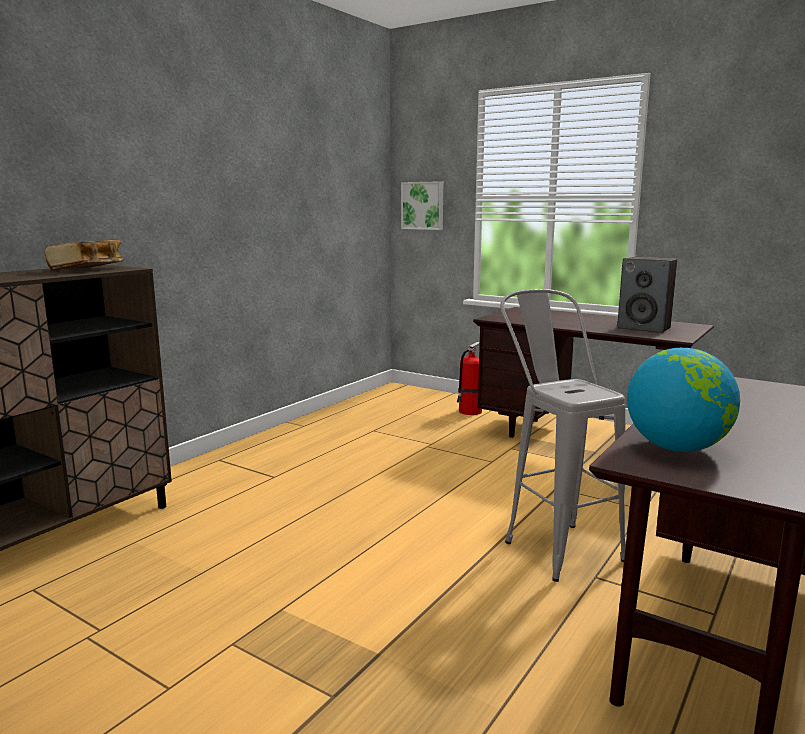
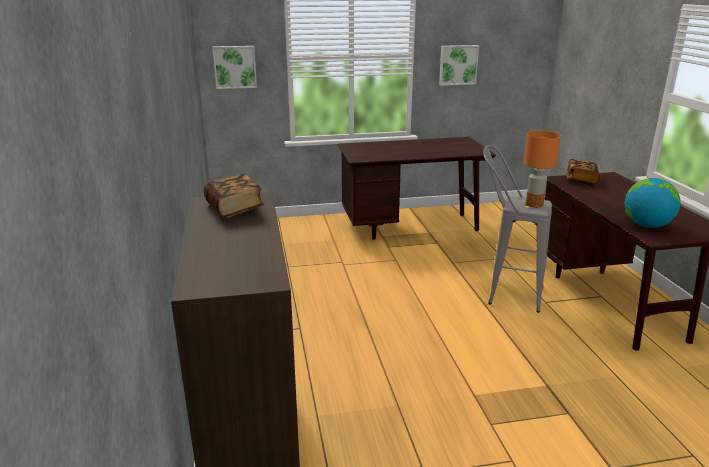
camera: 45 degrees left, 10 degrees up
fire extinguisher [457,342,482,415] -> none
speaker [617,257,677,333] -> none
none -> picture [439,45,479,86]
none -> orange table lamp [524,131,561,208]
none -> book [567,159,600,185]

